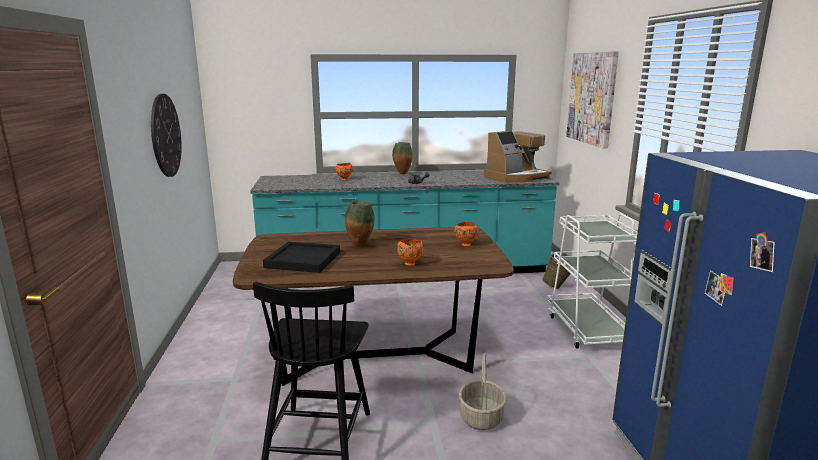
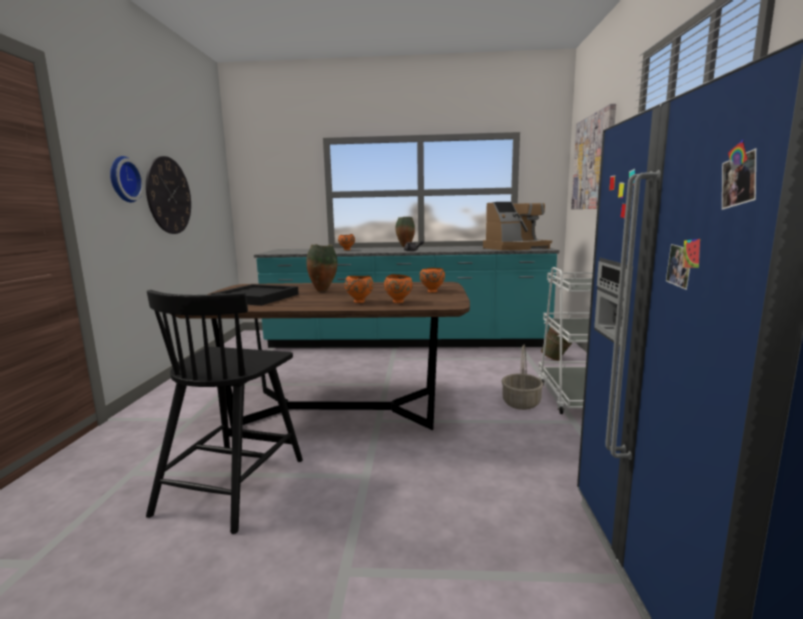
camera: 10 degrees right, 5 degrees down
basket [459,353,507,430] -> basket moved to [502,345,543,410]
none -> wall clock [110,156,144,202]
none -> orange bowl [384,274,413,303]

